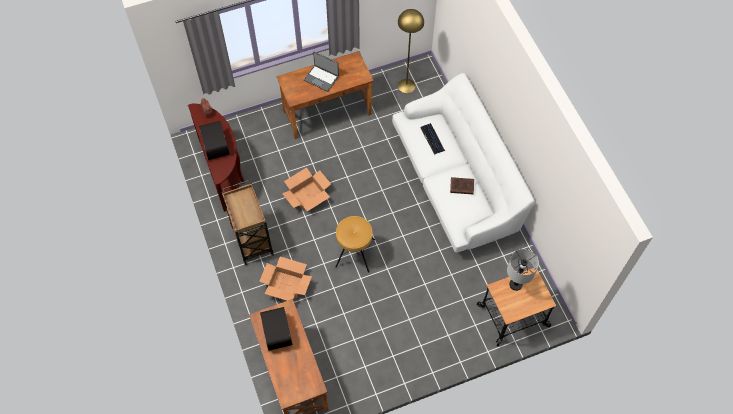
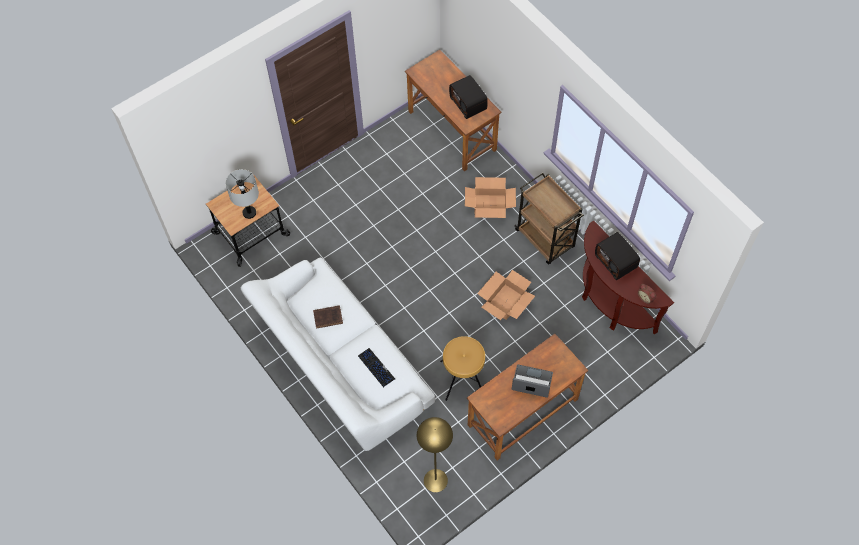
camera: 165 degrees right, 0 degrees up
brown stool [335,216,375,272] -> brown stool moved to [440,336,485,401]

